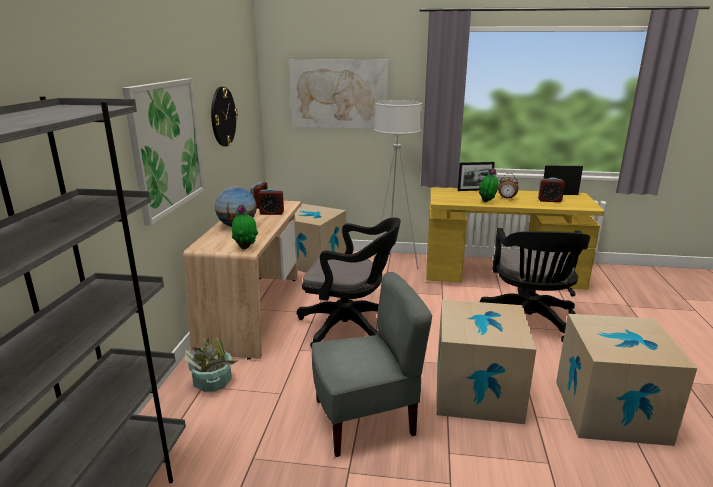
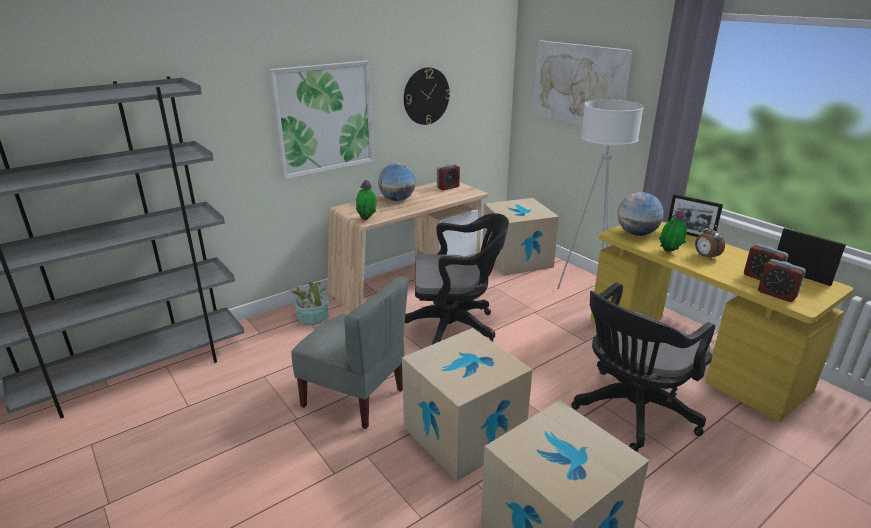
camera: 45 degrees right, 5 degrees up
alarm clock [258,188,284,215] -> alarm clock moved to [758,259,806,302]
black office chair [296,217,401,348] -> black office chair turned 60 degrees counterclockwise [405,213,509,345]
none -> globe [618,192,664,236]

